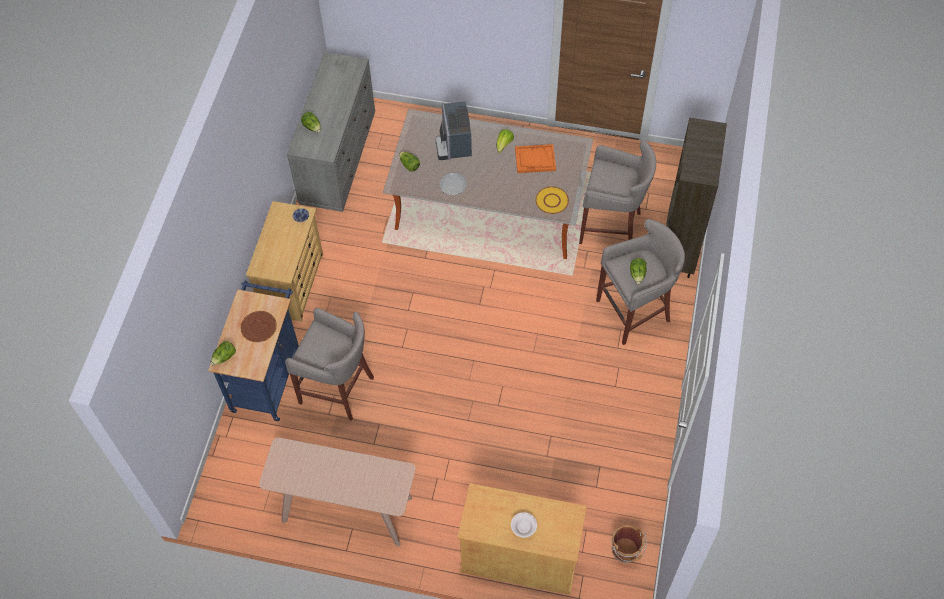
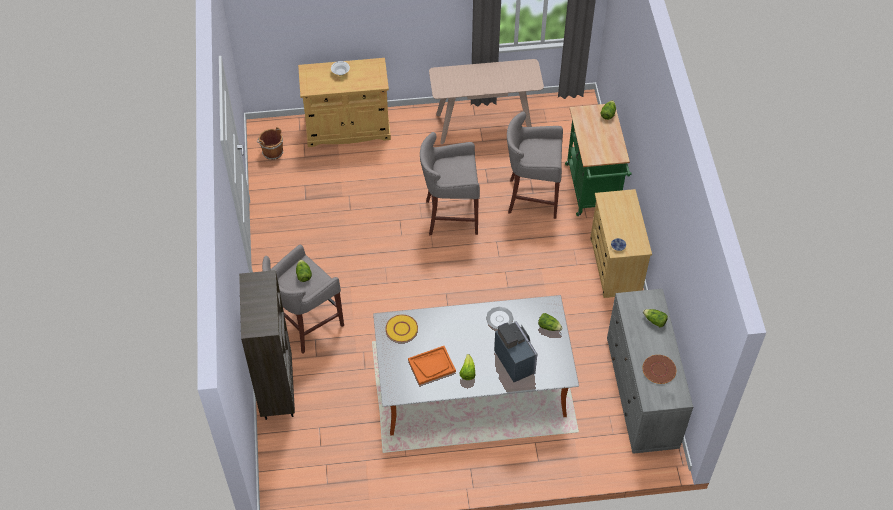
camera: 160 degrees right, 5 degrees down
blue cart [208,281,299,421] -> green cart [565,104,632,216]
brown plate [241,311,277,342] -> brown plate moved to [643,355,676,384]
grey stool [579,140,656,244] -> grey stool moved to [420,132,480,236]

